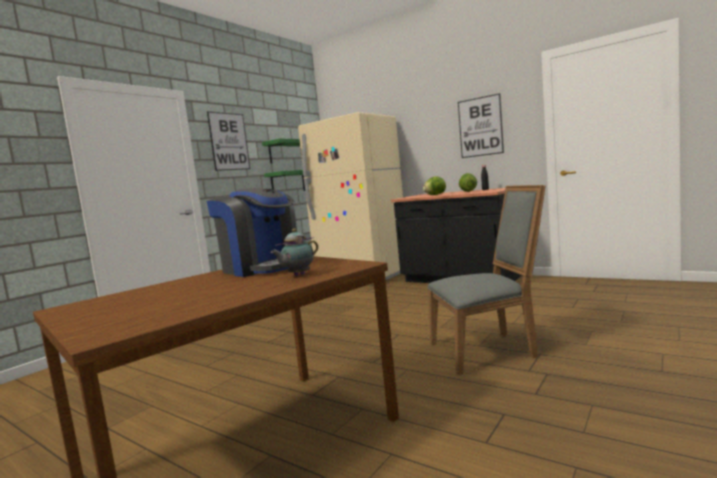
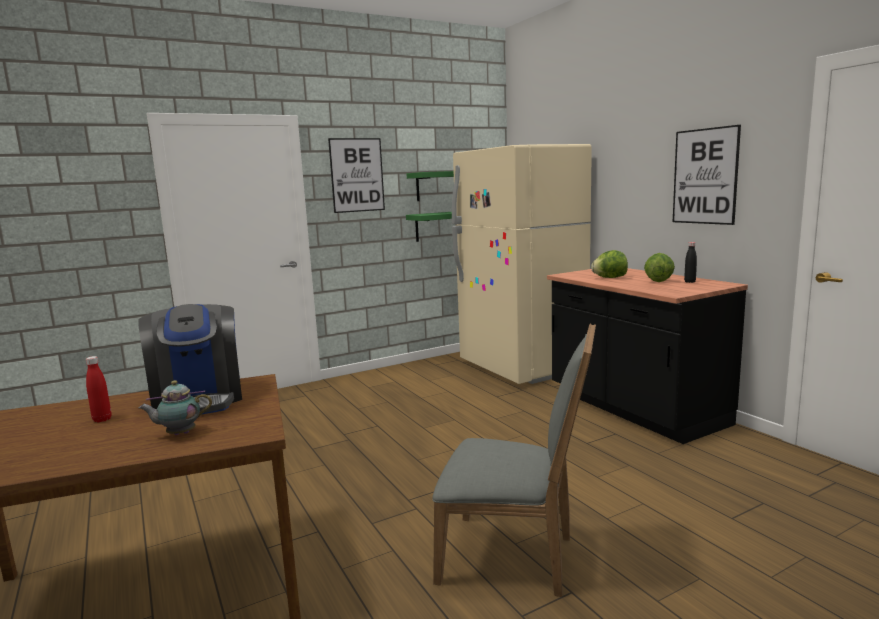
camera: 25 degrees right, 5 degrees up
none -> red bottle [86,356,112,422]

